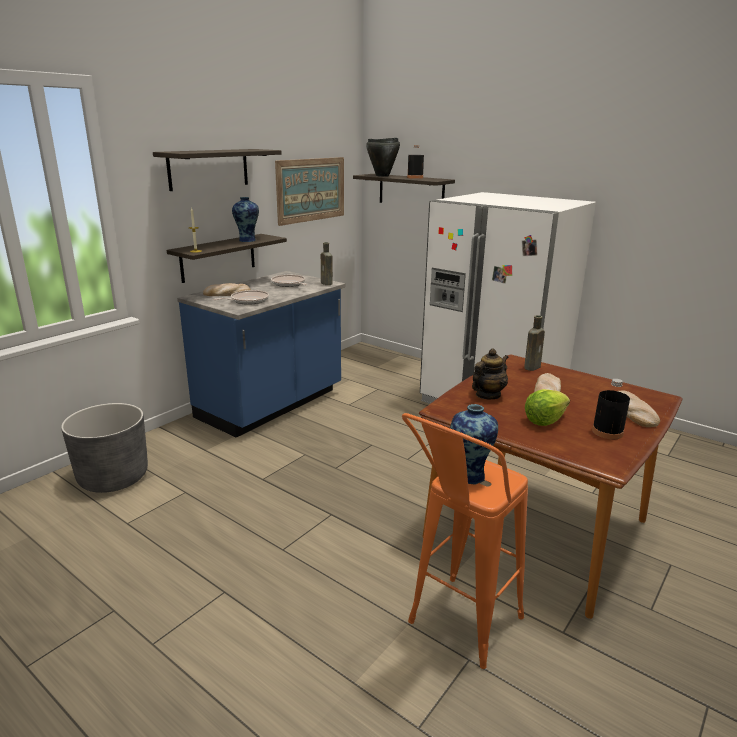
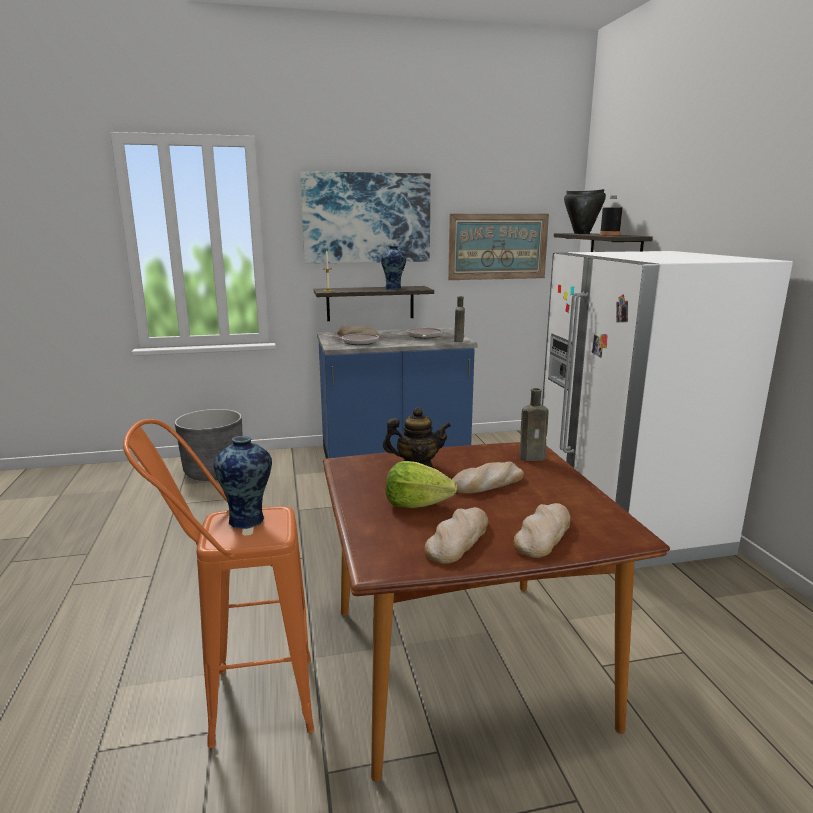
camera: 40 degrees right, 5 degrees down
shelf [153,149,281,191] -> picture [300,171,431,264]
black bottle [592,379,630,439] -> bread [424,507,488,564]

